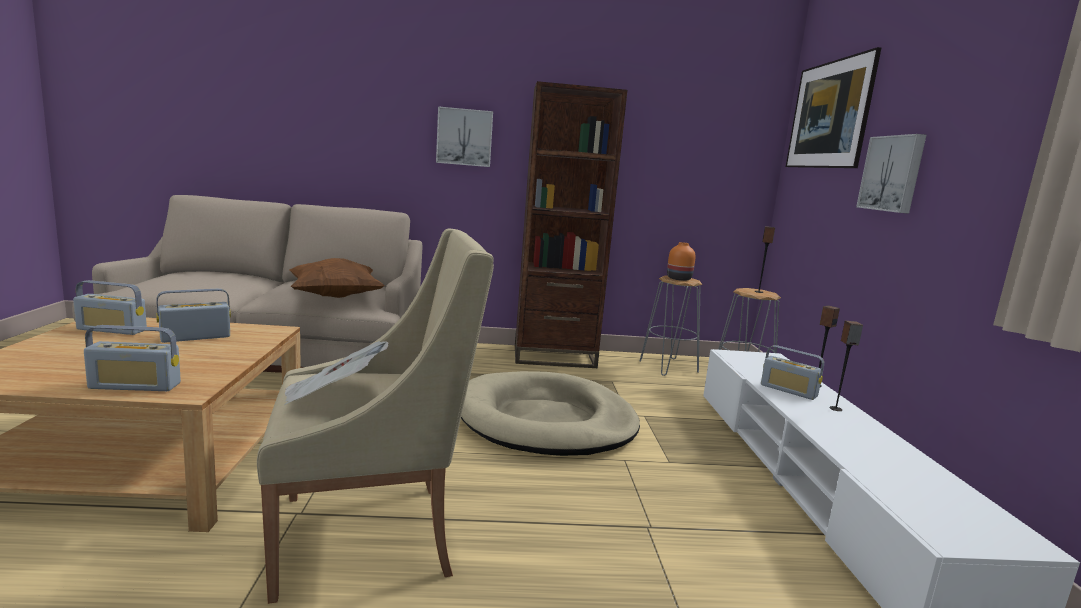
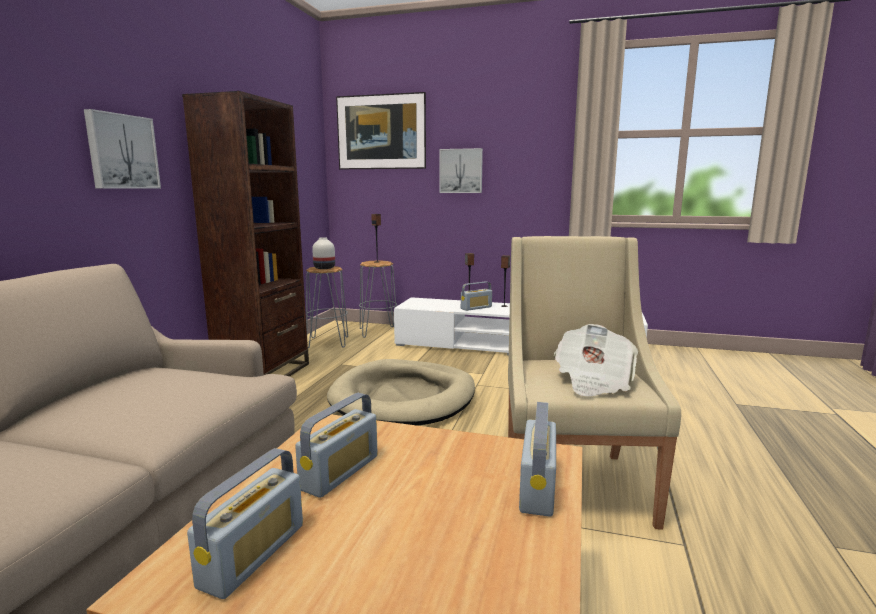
camera: 70 degrees left, 0 degrees up
radio [156,289,231,343] -> radio turned 135 degrees counterclockwise [295,393,378,498]
brown pillow [290,258,384,298] -> none
orange vase [667,242,696,281] -> white vase [312,237,335,269]

